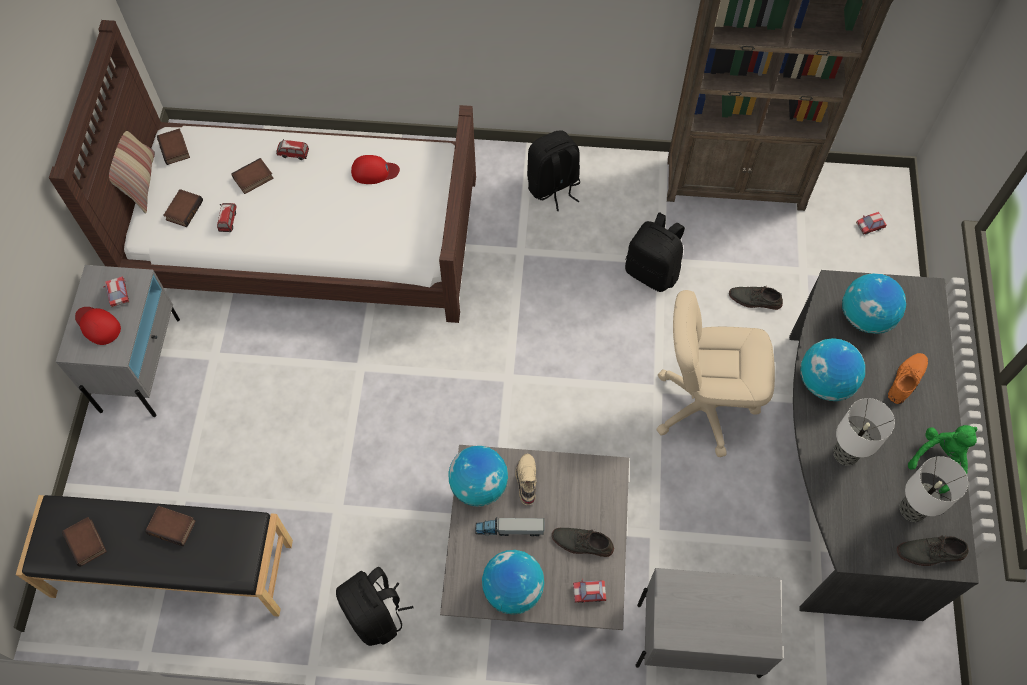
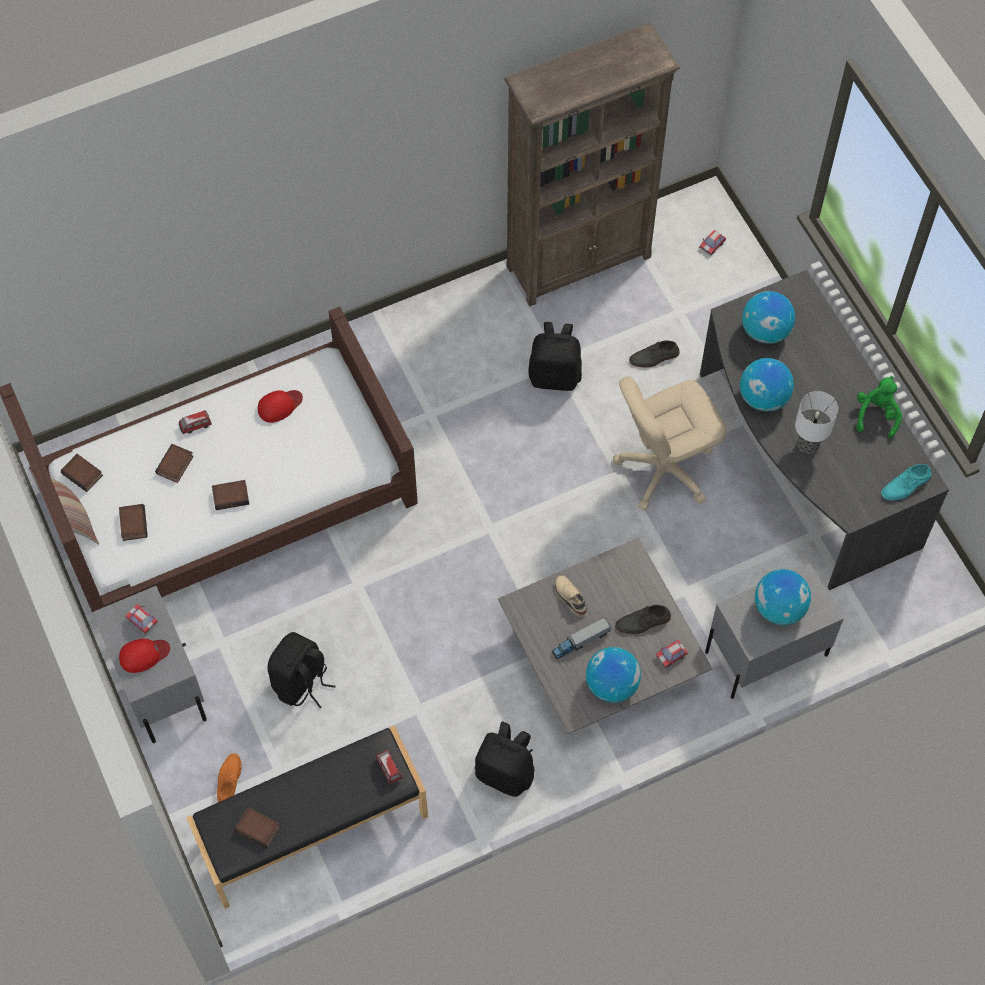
camera: 30 degrees left, 0 degrees up
red cap [75,307,121,345] -> red cap turned 150 degrees clockwise [119,639,170,673]
book [145,506,196,546] -> book moved to [212,480,249,510]
toy car [217,203,236,232] -> toy car moved to [376,750,402,785]
globe [448,446,508,507] -> globe moved to [755,569,811,625]
black backpack [527,130,580,211] -> black backpack moved to [268,632,336,708]
orange shoe [888,353,928,404] -> orange shoe moved to [217,753,241,802]
grey shoe [897,536,968,566] -> turquoise shoe [881,464,931,501]
table lamp [900,456,968,522] -> none

